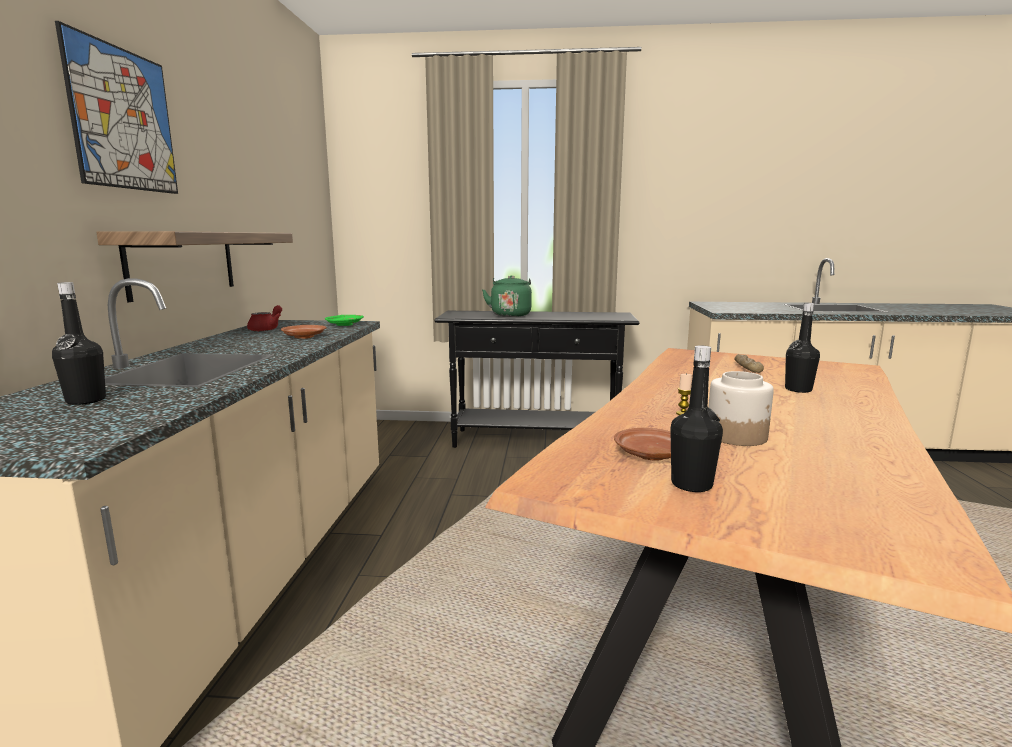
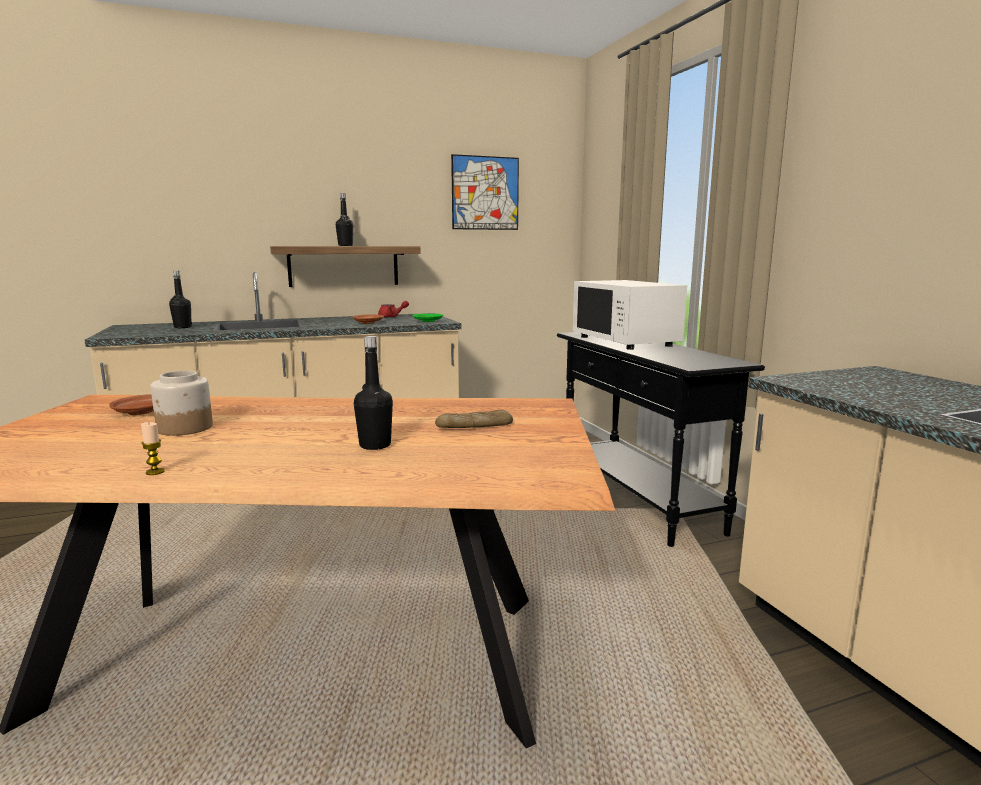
camera: 65 degrees right, 0 degrees up
picture [55,21,178,194] -> picture moved to [451,154,519,230]
green kettle [482,275,532,317] -> white microwave [573,280,687,350]
black bottle [670,346,723,492] -> black bottle moved to [336,193,353,246]
candle [676,374,692,415] -> candle moved to [141,422,165,475]

